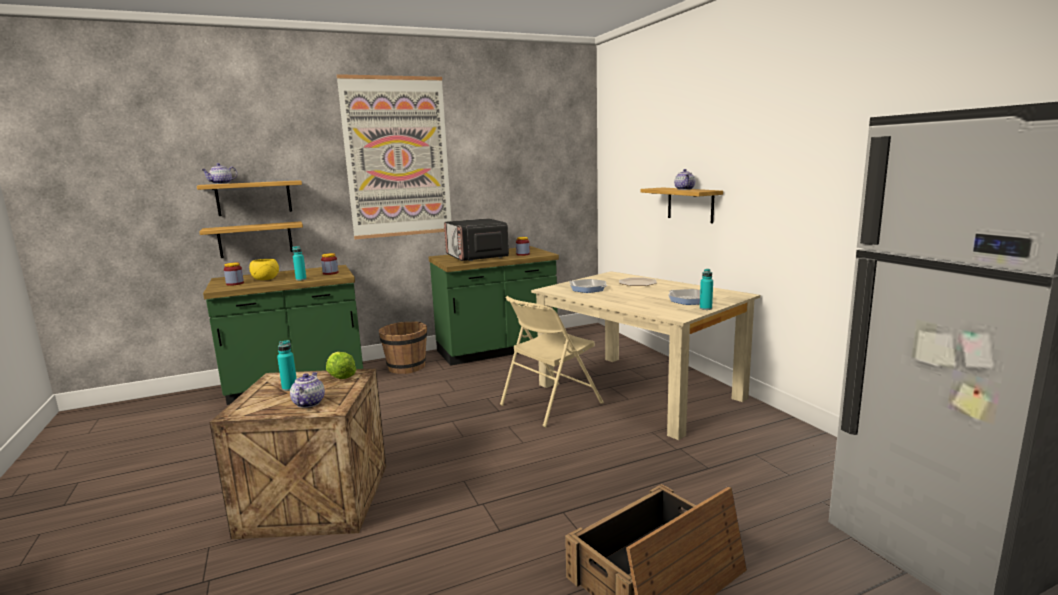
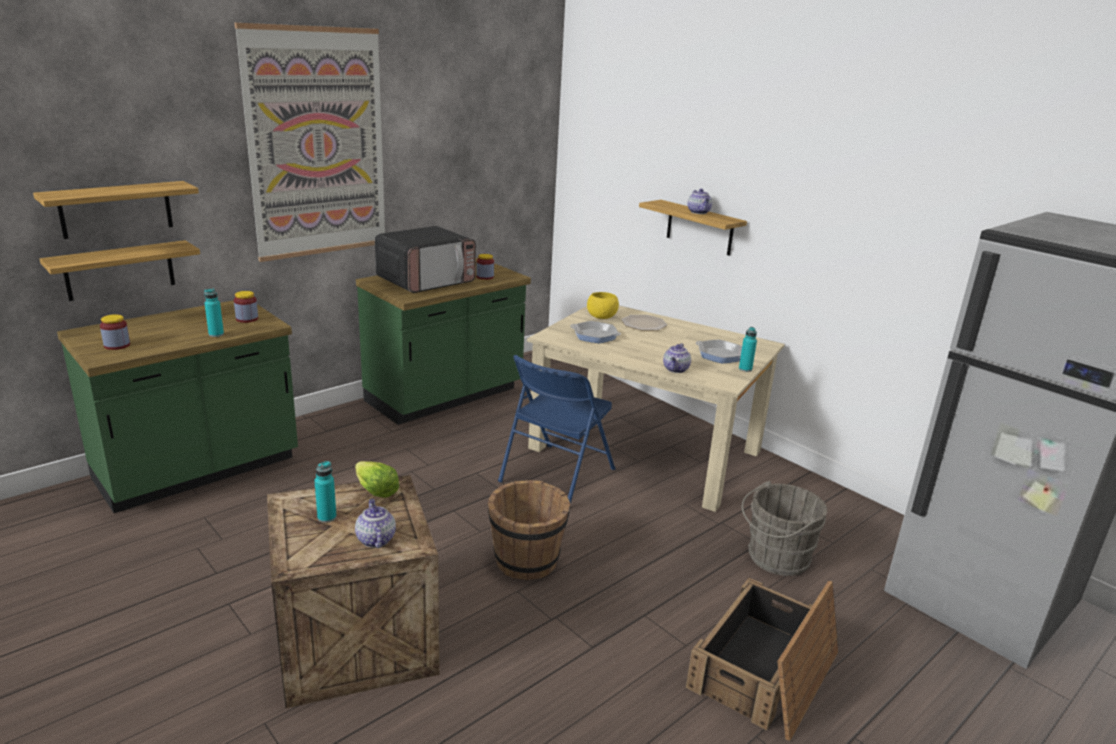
camera: 20 degrees left, 10 degrees up
teapot [201,163,237,184] -> teapot moved to [663,344,691,373]
yellow bowl [249,259,279,280] -> yellow bowl moved to [587,292,619,319]
brown bucket [378,321,427,374] -> brown bucket moved to [488,480,571,580]
microwave [444,218,509,261] -> microwave turned 90 degrees counterclockwise [375,226,476,293]
beige chair [500,296,604,428] -> blue chair [498,355,616,509]
none -> grey bucket [741,481,827,576]

